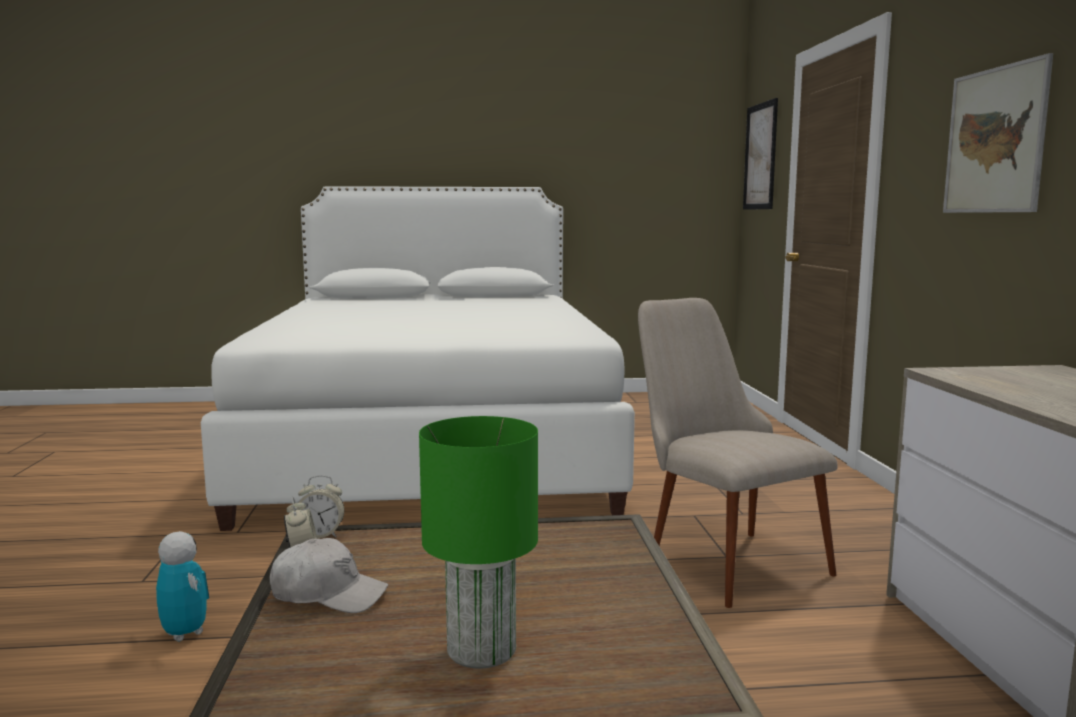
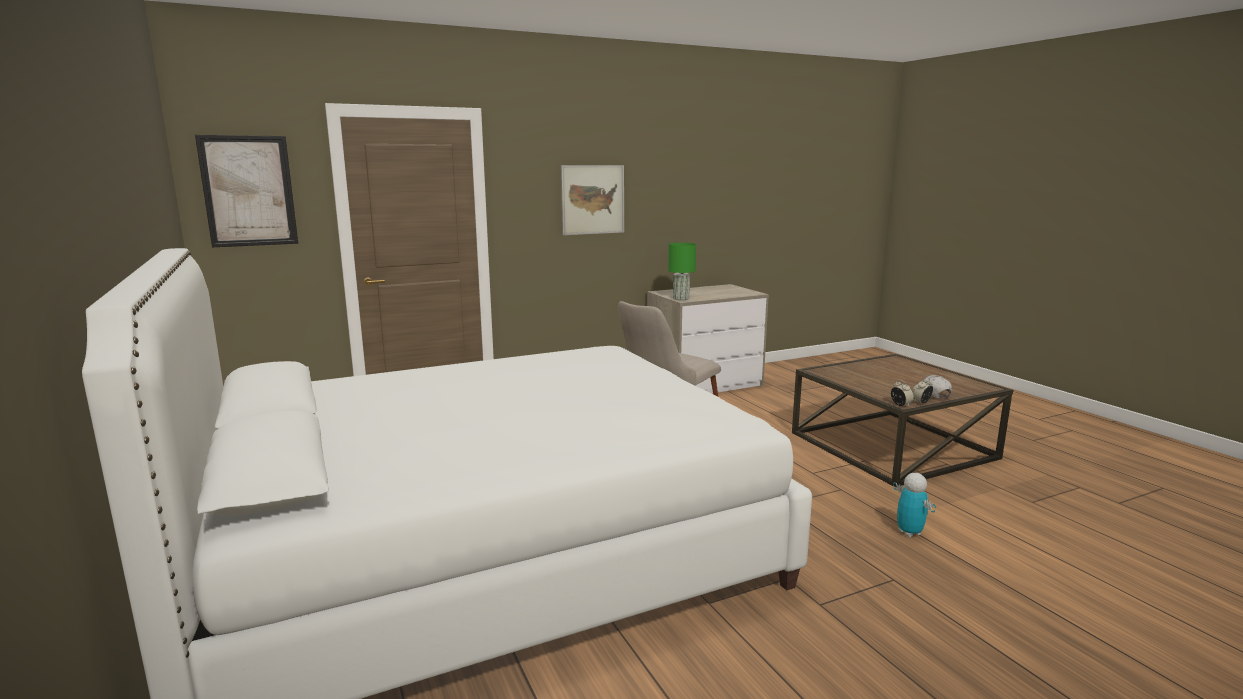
camera: 110 degrees left, 5 degrees up
toy robot [156,531,209,642] -> toy robot turned 135 degrees clockwise [893,473,936,537]
green table lamp [419,416,538,668] -> green table lamp moved to [668,243,696,300]

